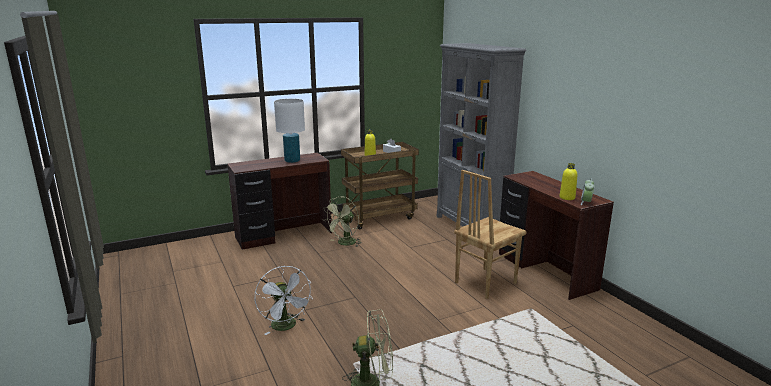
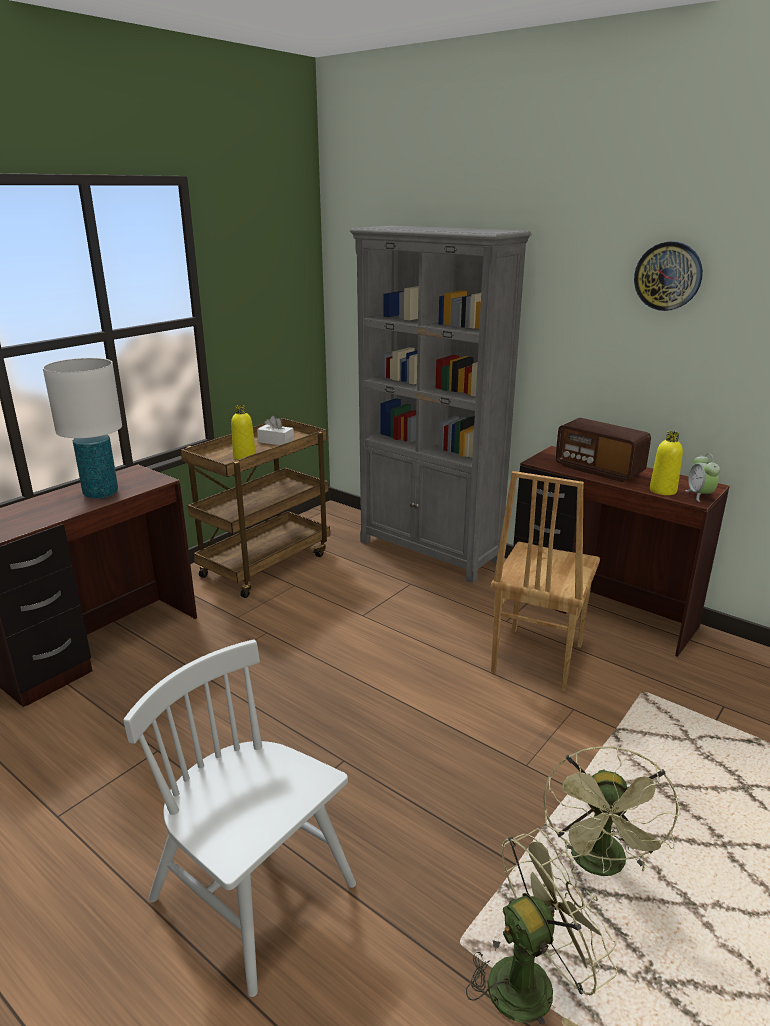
camera: 25 degrees left, 5 degrees up
white fan [255,266,313,335] -> white chair [123,639,356,997]
green fan [323,196,362,247] -> green fan moved to [543,746,680,876]
none -> radio [555,418,651,483]
none -> wall clock [634,241,703,311]

